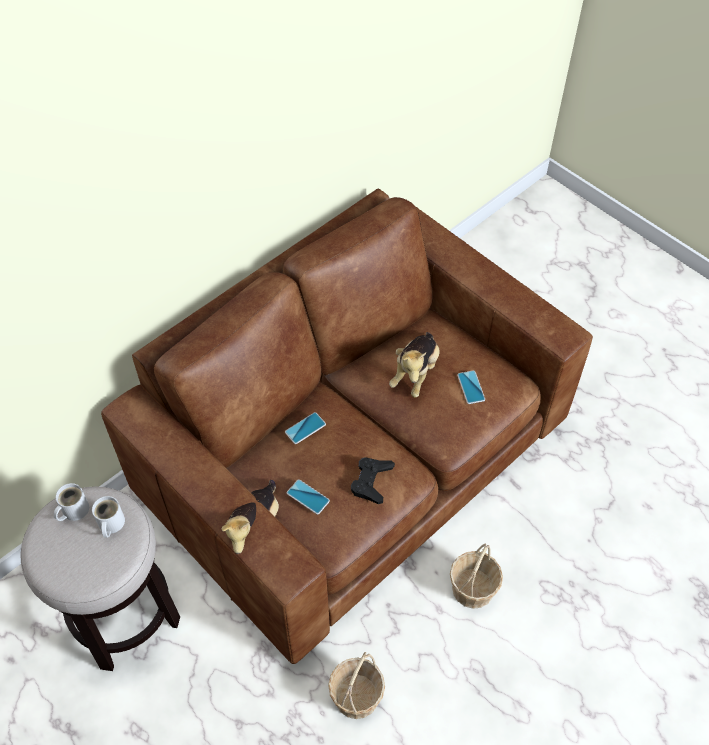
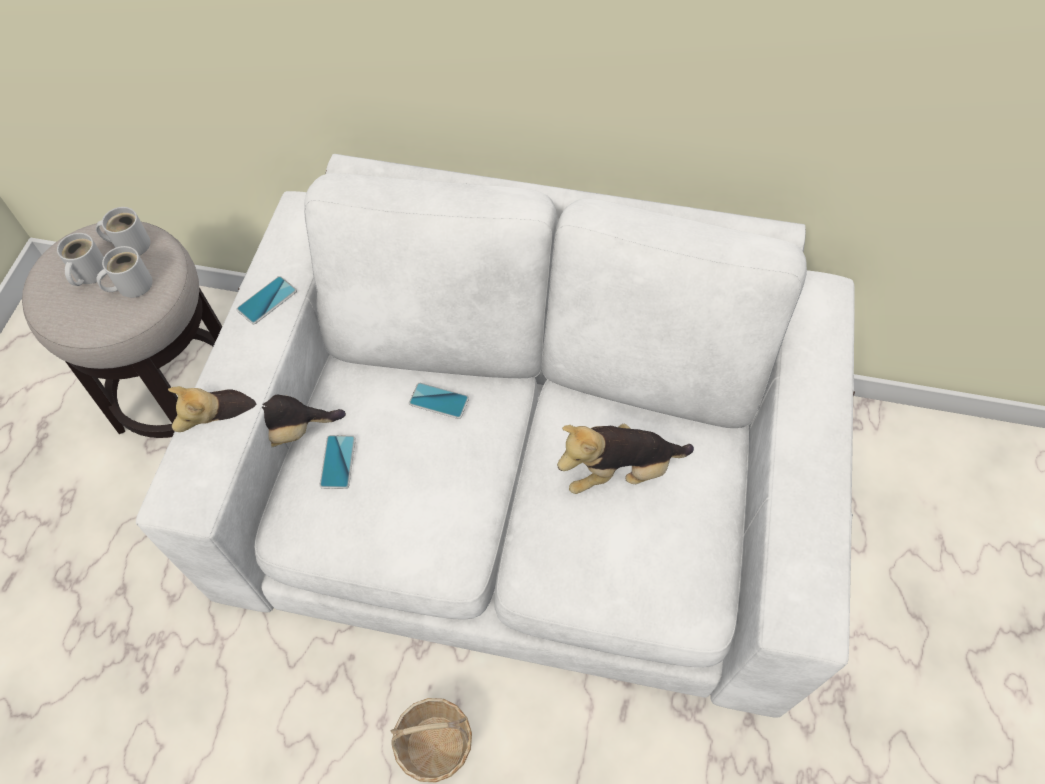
camera: 55 degrees right, 5 degrees up
brown sofa [101,189,593,664] -> white sofa [136,154,855,718]
basket [328,652,385,719] -> none
black game controller [351,457,395,504] -> none
phone [457,370,485,404] -> phone moved to [237,276,297,324]
none -> white mug [57,233,106,286]

